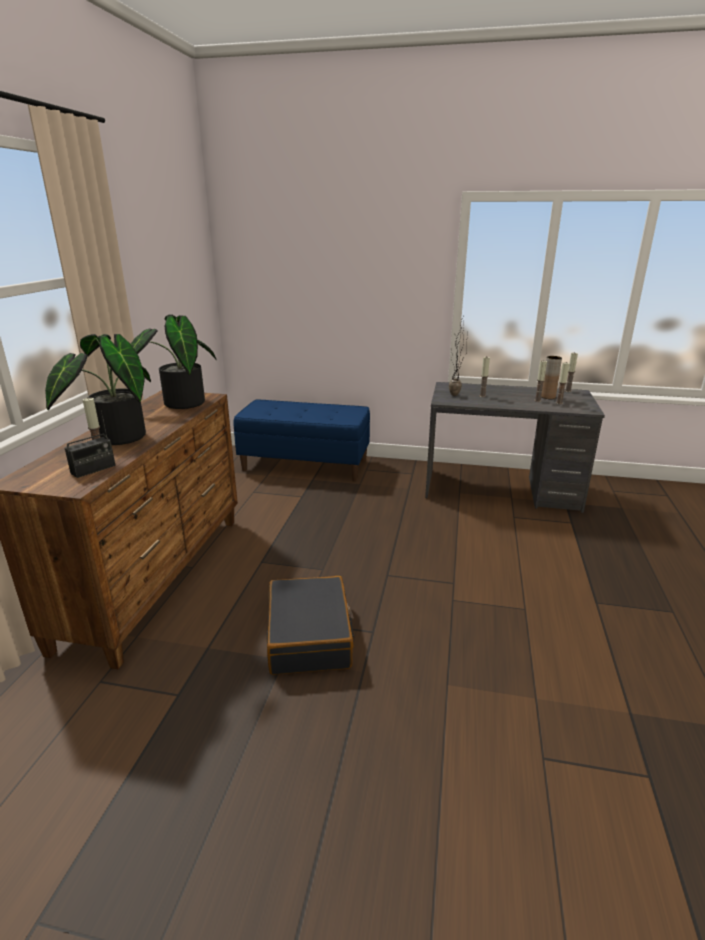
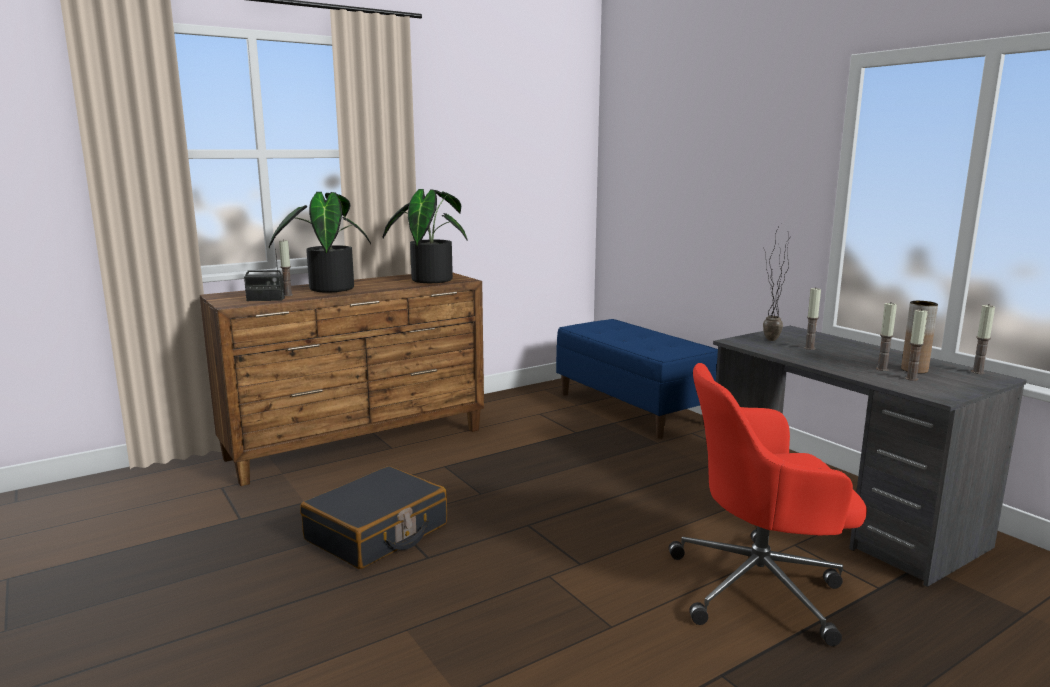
camera: 45 degrees right, 10 degrees down
none -> red office chair [669,363,867,646]

